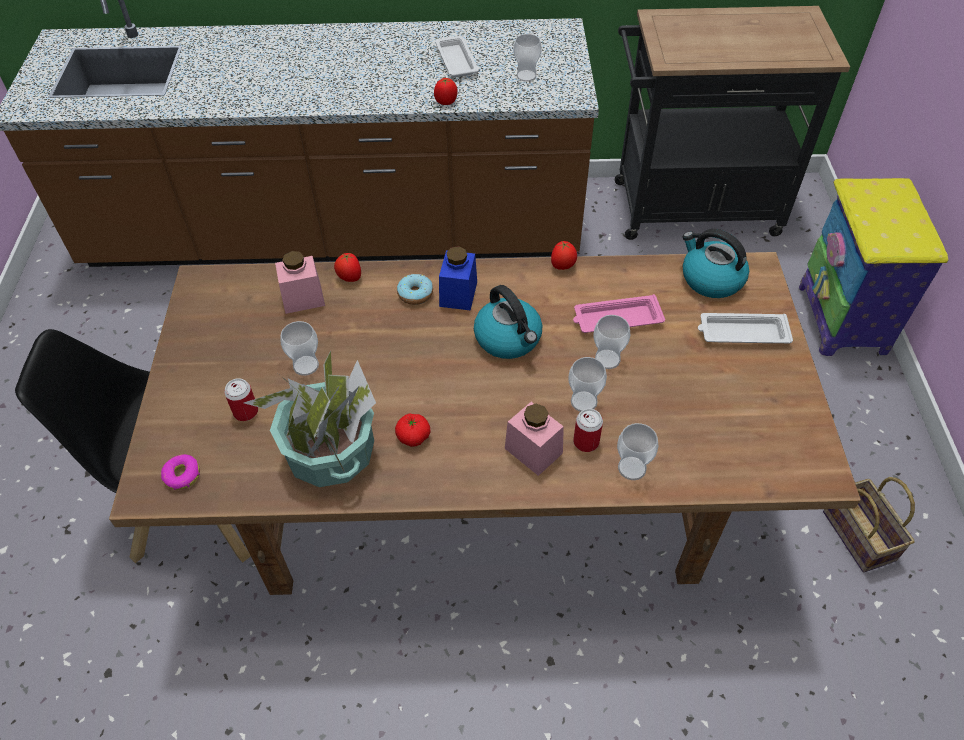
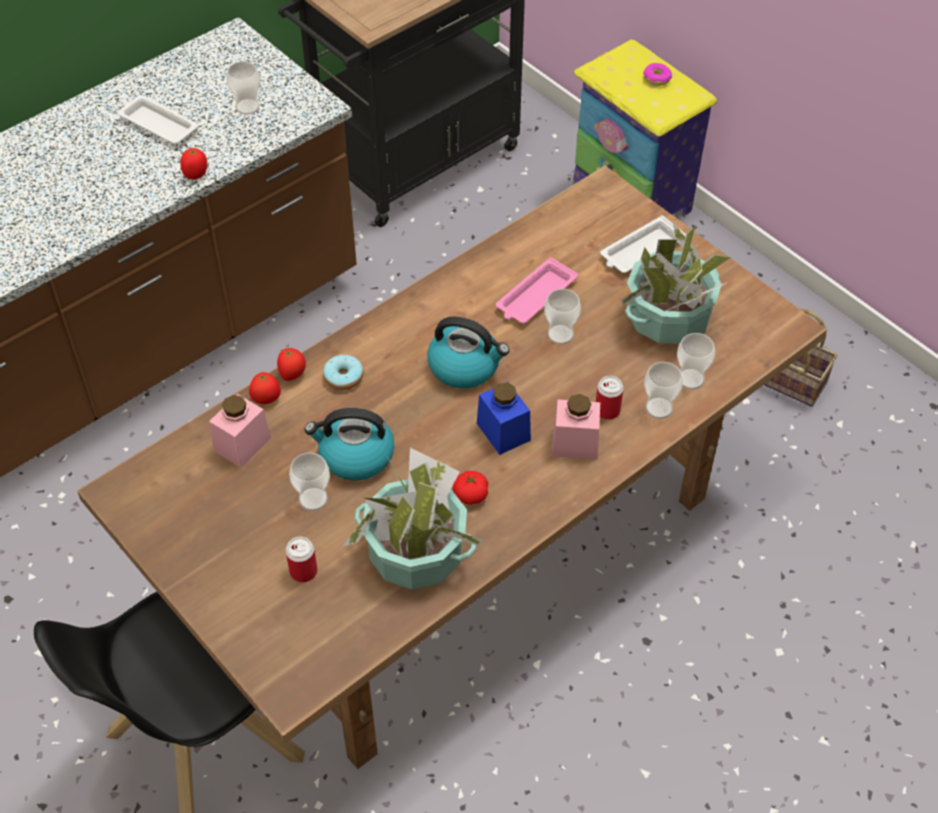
camera: 40 degrees left, 0 degrees up
donut [161,454,200,490] -> donut moved to [643,63,672,86]
blue jar [439,246,477,311] -> blue jar moved to [477,382,531,455]
tomato [551,241,577,270] -> tomato moved to [277,347,306,381]
cup [568,357,607,412] -> cup moved to [677,333,715,389]
kettle [683,229,749,298] -> kettle moved to [305,408,394,481]
none -> potted plant [621,223,731,344]

